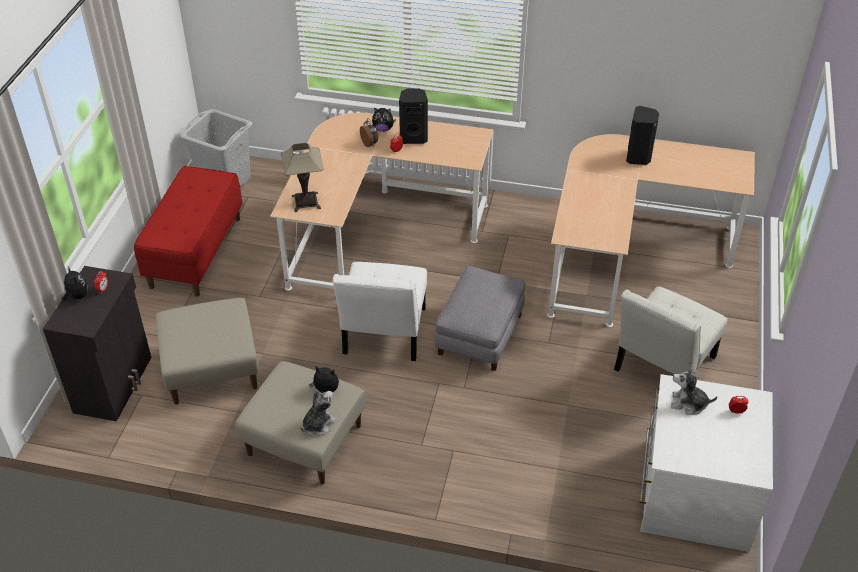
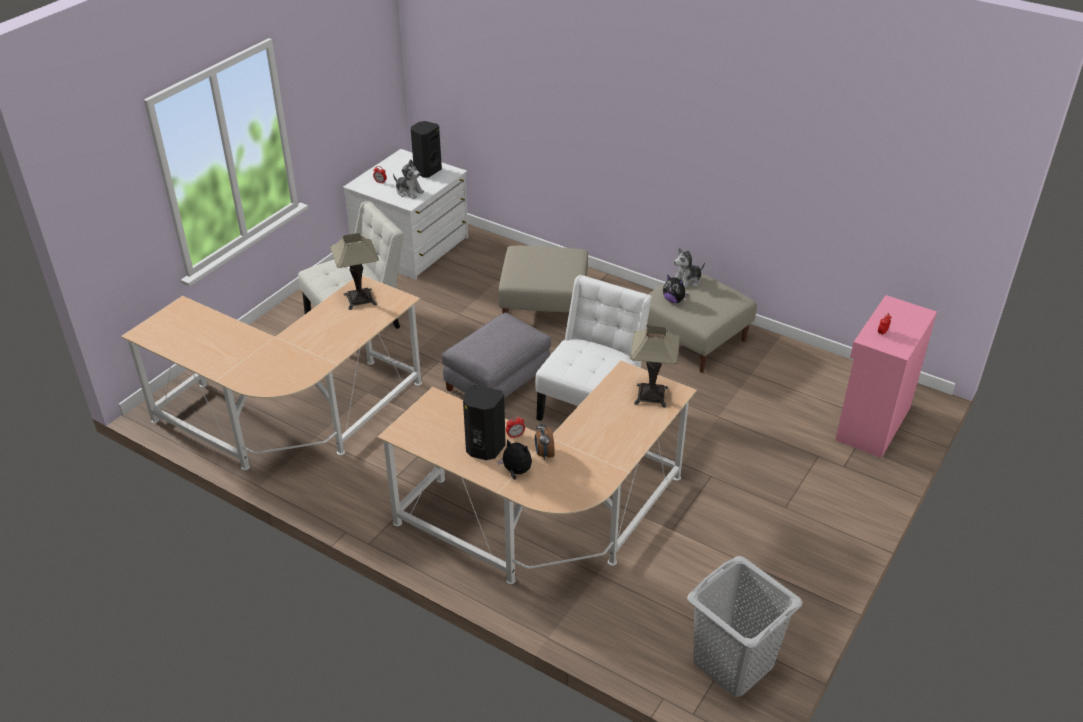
camera: 160 degrees left, 5 degrees down
black cabinet [43,266,152,421] -> pink cabinet [835,295,937,458]
plush toy [62,268,88,301] -> none
red bench [134,166,243,297] -> none
beige ottoman [156,298,258,404] -> beige ottoman moved to [499,246,588,314]
black speaker [626,106,659,165] -> black speaker moved to [411,121,442,178]
none -> table lamp [330,233,379,310]

